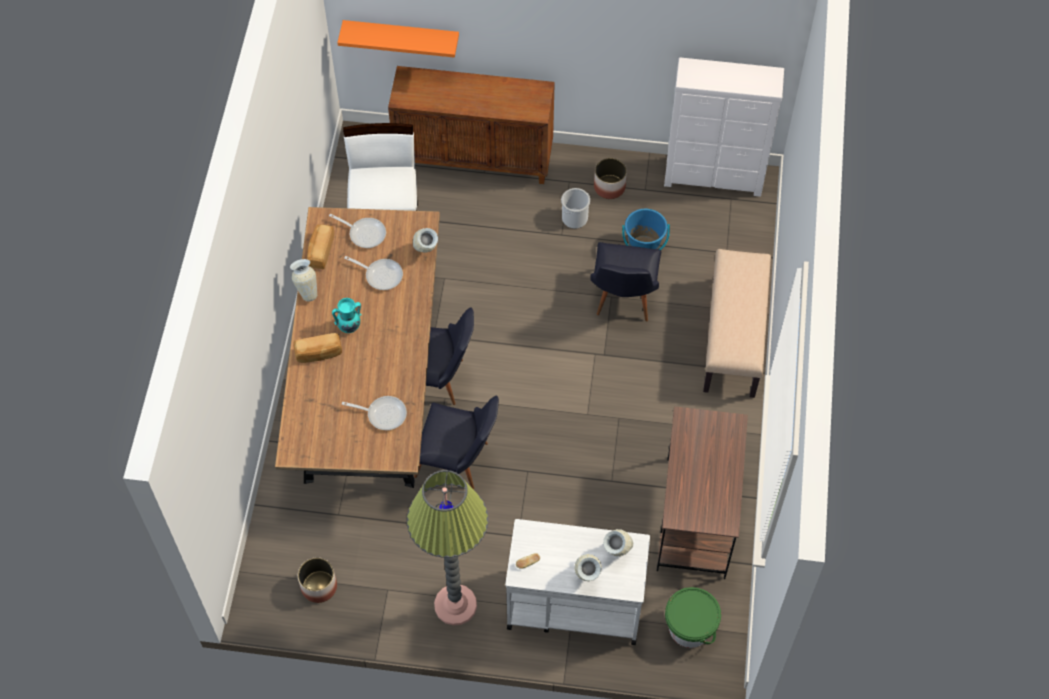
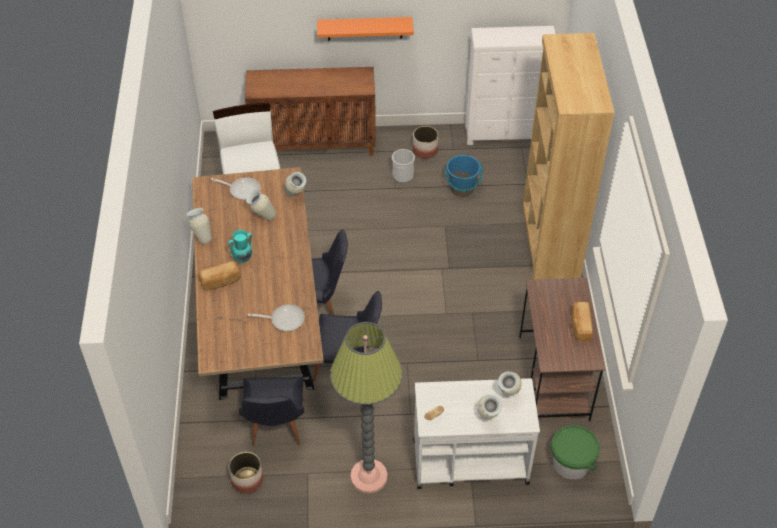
camera: 10 degrees left, 10 degrees down
bread [307,224,334,269] -> bread moved to [572,302,593,342]
orange shelf [337,20,459,58] -> orange shelf moved to [317,17,414,41]
frying pan [344,256,403,290] -> vase [246,190,276,220]
black chair [590,242,661,321] -> black chair moved to [239,377,304,447]
beige bench [703,249,771,398] -> brown bookcase [523,33,615,279]

